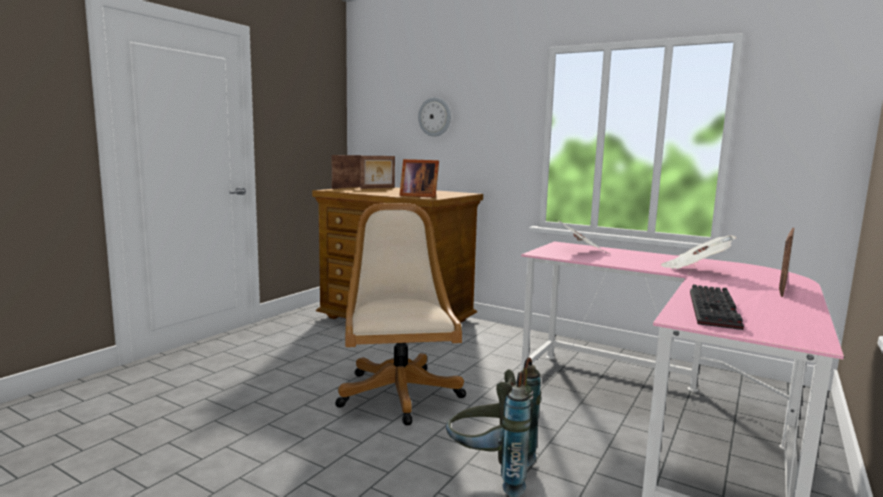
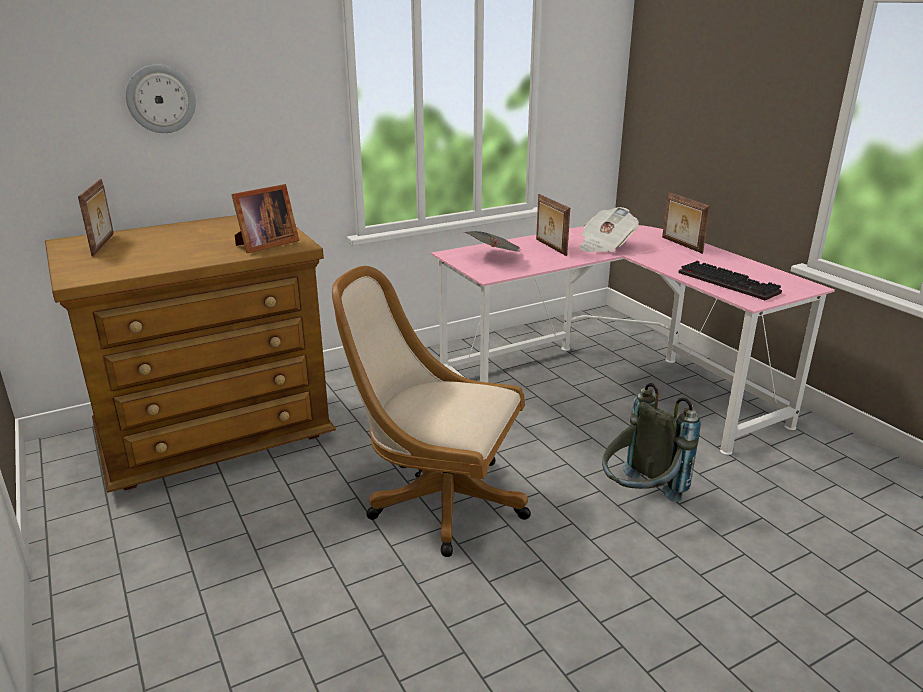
camera: 60 degrees left, 15 degrees up
picture frame [332,155,362,189] -> picture frame moved to [536,194,570,256]

